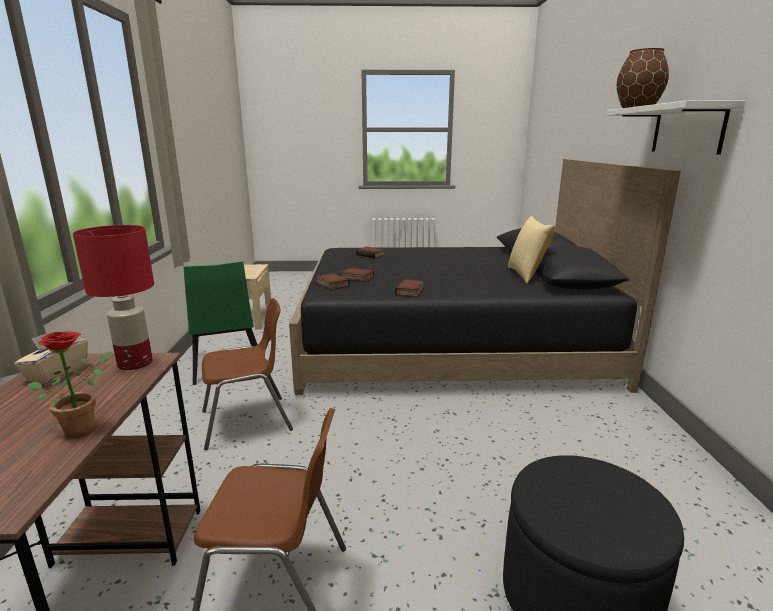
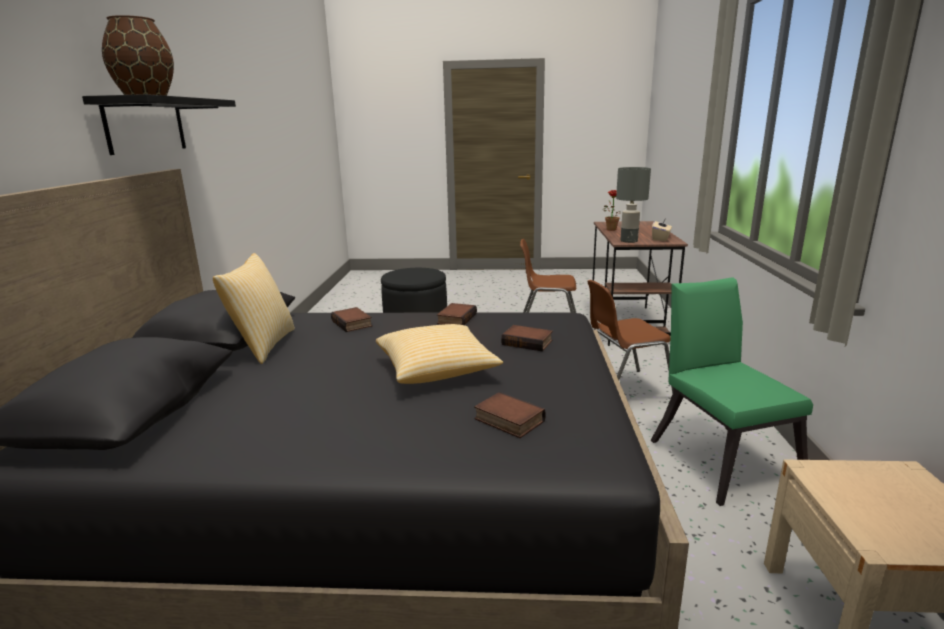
camera: 175 degrees left, 0 degrees up
red table lamp [73,225,154,370] -> grey table lamp [616,167,651,243]
book [316,273,350,290] -> book moved to [331,307,372,332]
white shelf [607,100,745,154] -> black shelf [82,94,236,155]
none -> pillow [376,324,503,384]

